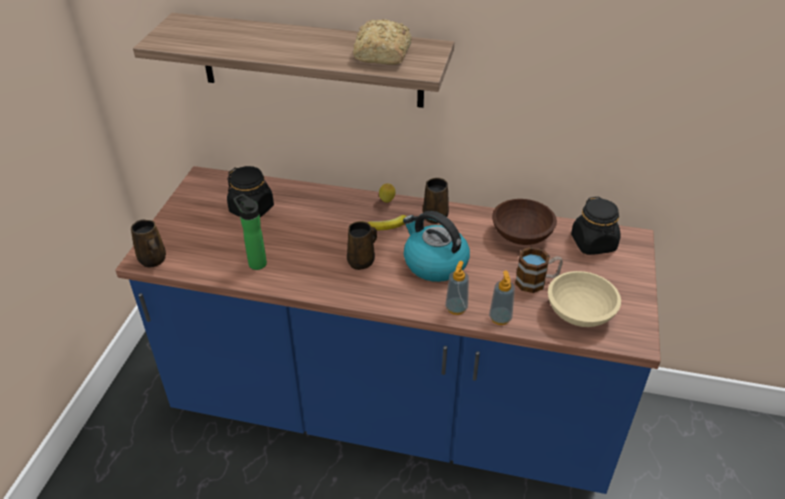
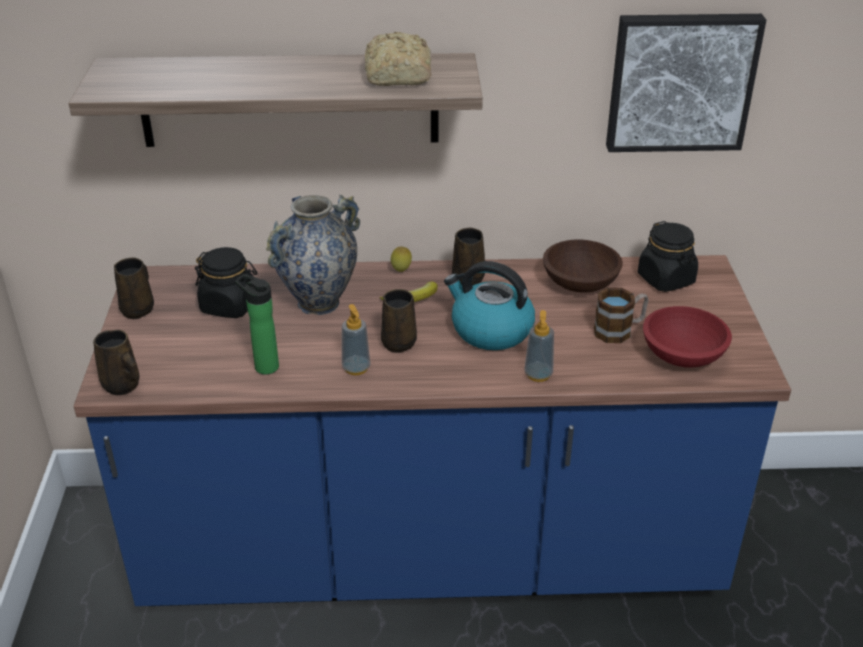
camera: 15 degrees left, 5 degrees down
soap dispenser [489,271,515,325] -> soap dispenser moved to [342,304,370,375]
beige bowl [548,271,621,327] -> red bowl [643,306,732,368]
none -> brown mug [114,257,154,319]
none -> vase [266,195,360,315]
none -> picture [606,14,766,152]

